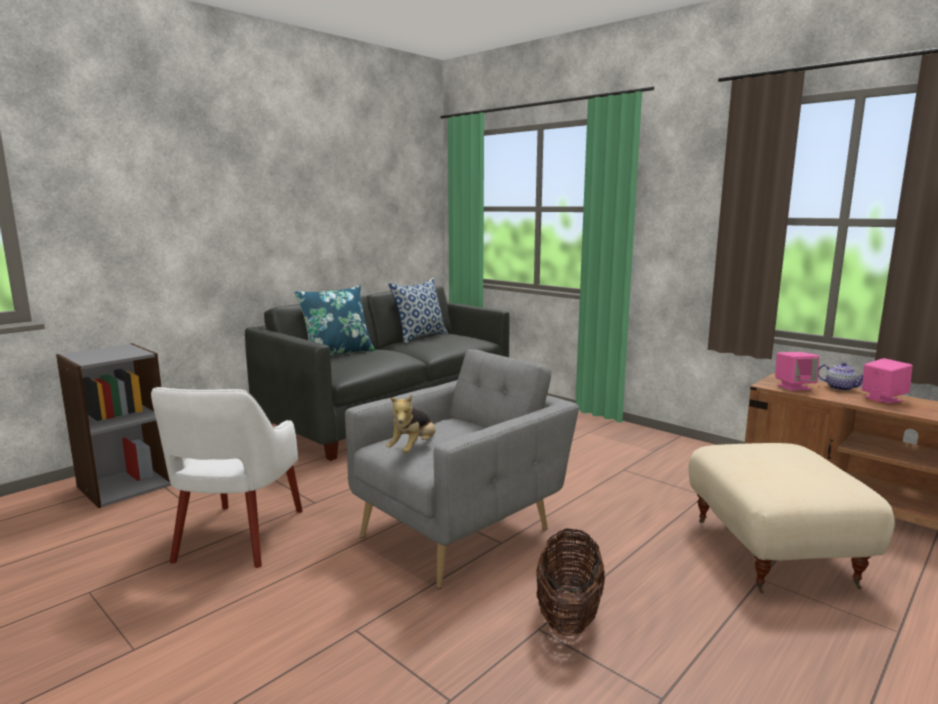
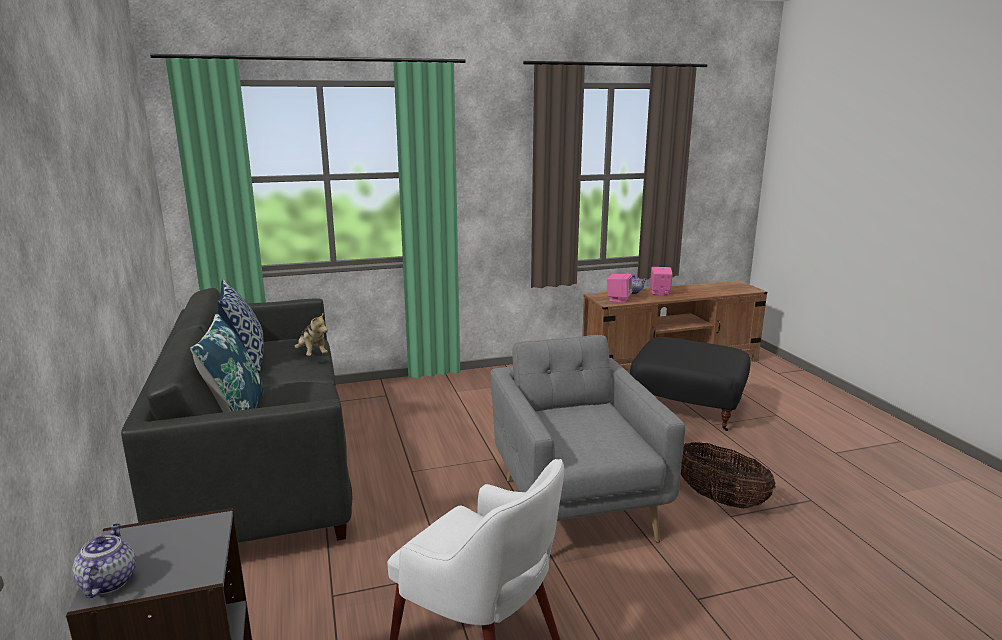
camera: 60 degrees left, 5 degrees up
plush toy [386,395,435,453] -> plush toy moved to [295,312,328,356]
beige ottoman [688,443,895,593] -> black ottoman [630,337,750,431]
none -> teapot [72,523,136,598]

